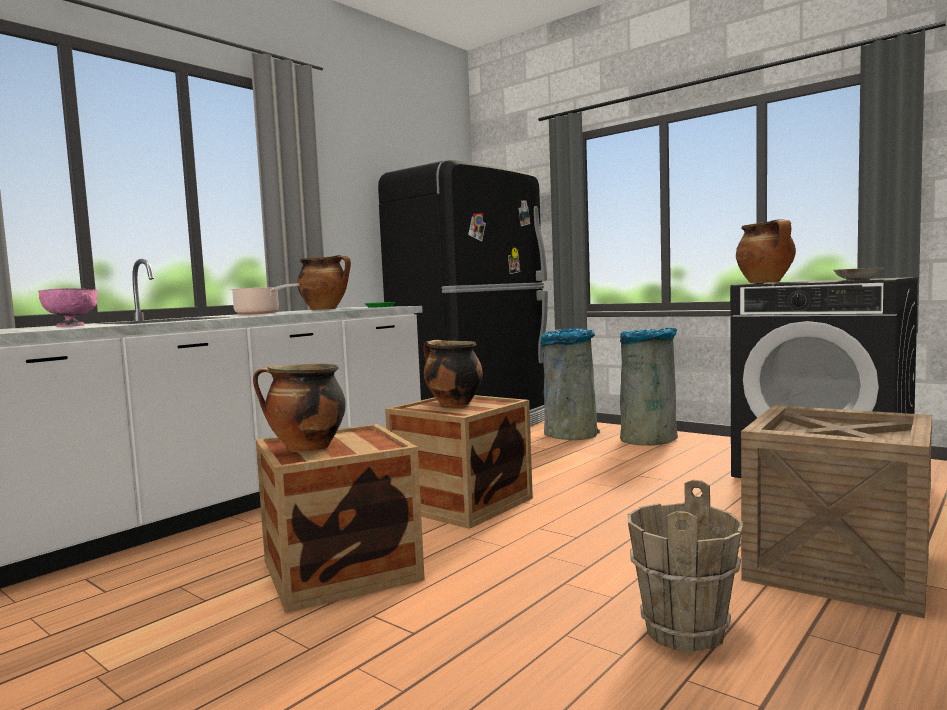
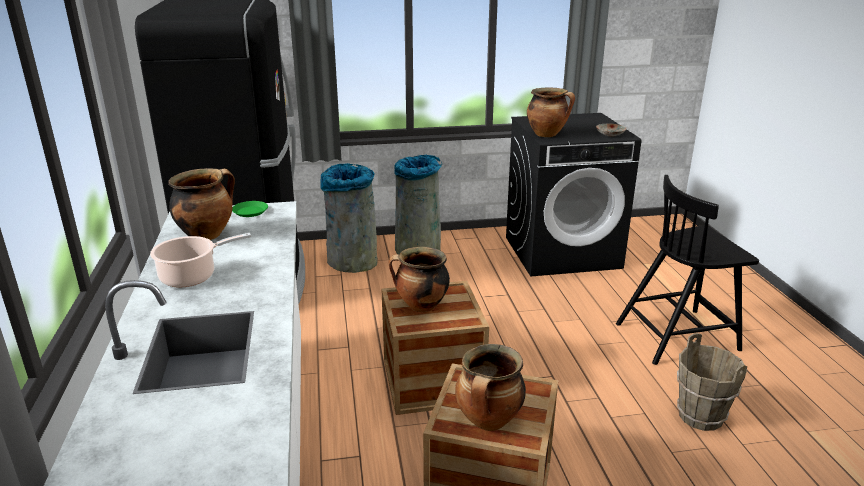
camera: 50 degrees left, 20 degrees up
pink bowl [38,288,98,327] -> none
crate [741,405,932,618] -> black chair [616,175,759,365]

